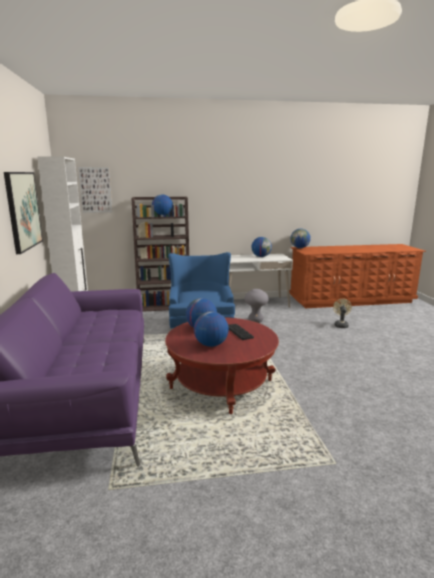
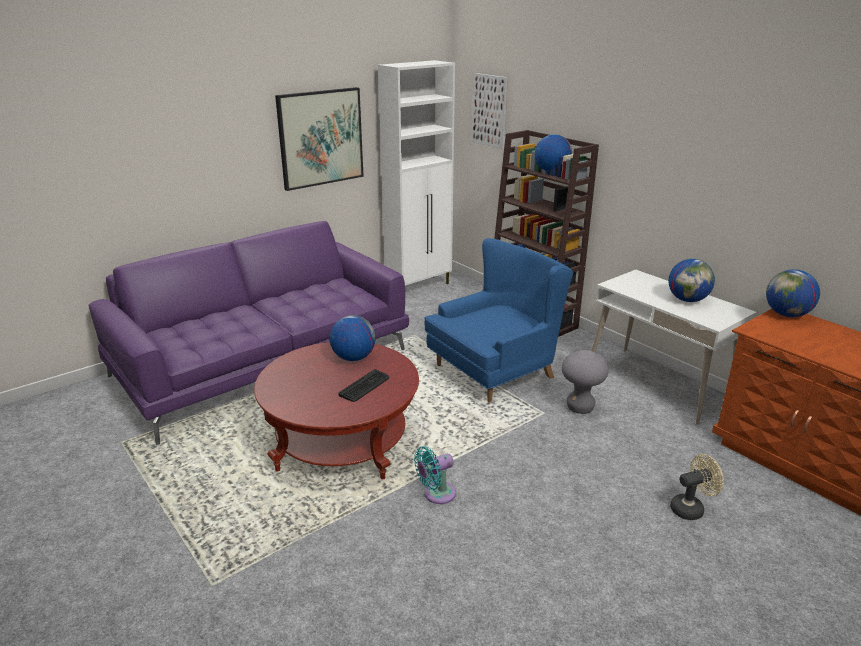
camera: 60 degrees right, 10 degrees up
globe [194,312,229,347] -> none
none -> turquoise fan [414,446,456,504]

